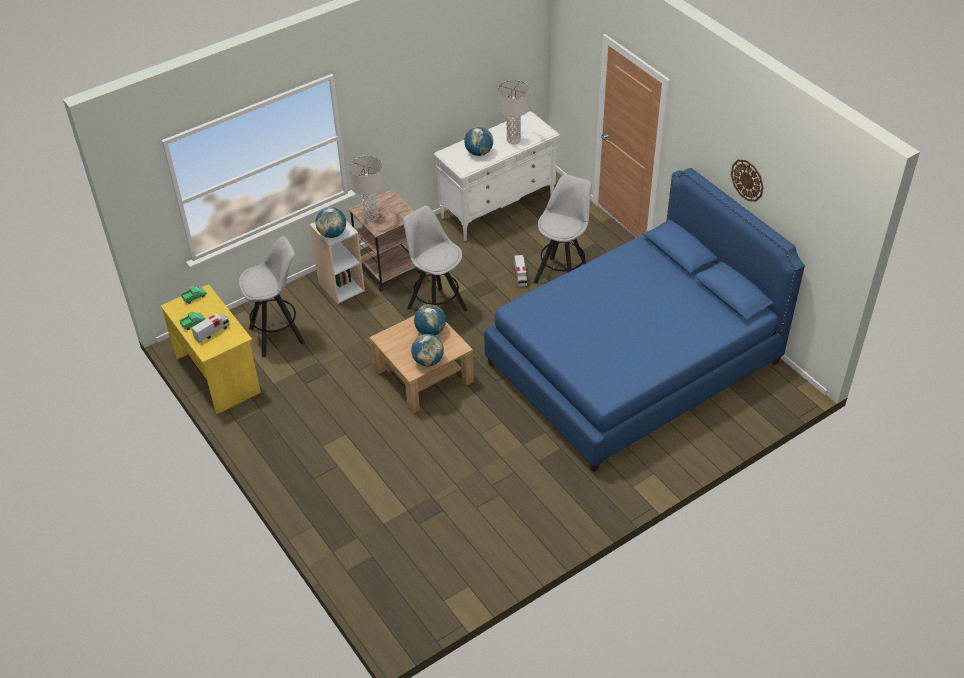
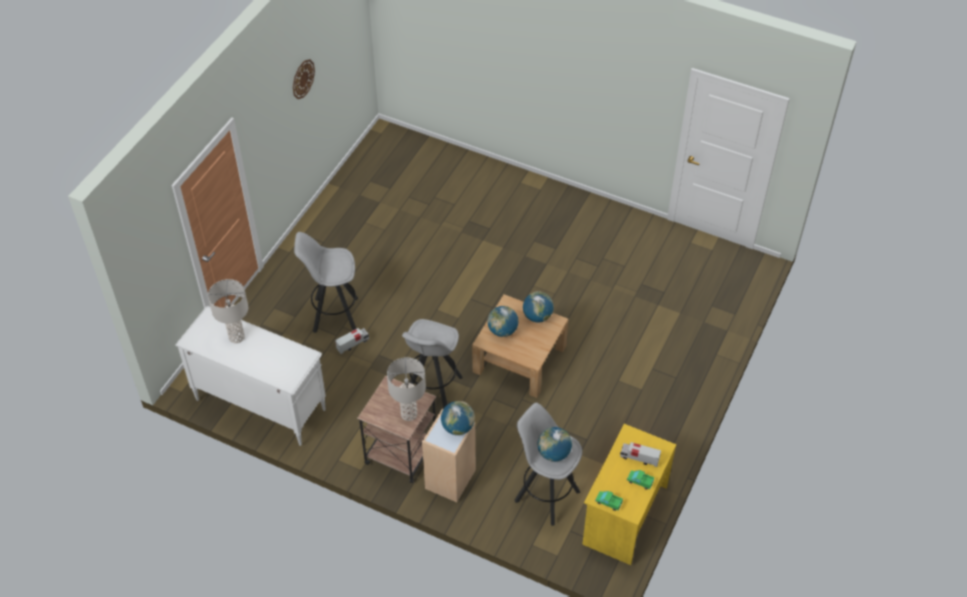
camera: 120 degrees left, 5 degrees up
globe [464,127,493,156] -> globe moved to [538,427,572,462]
blue bed [484,168,805,472] -> none

